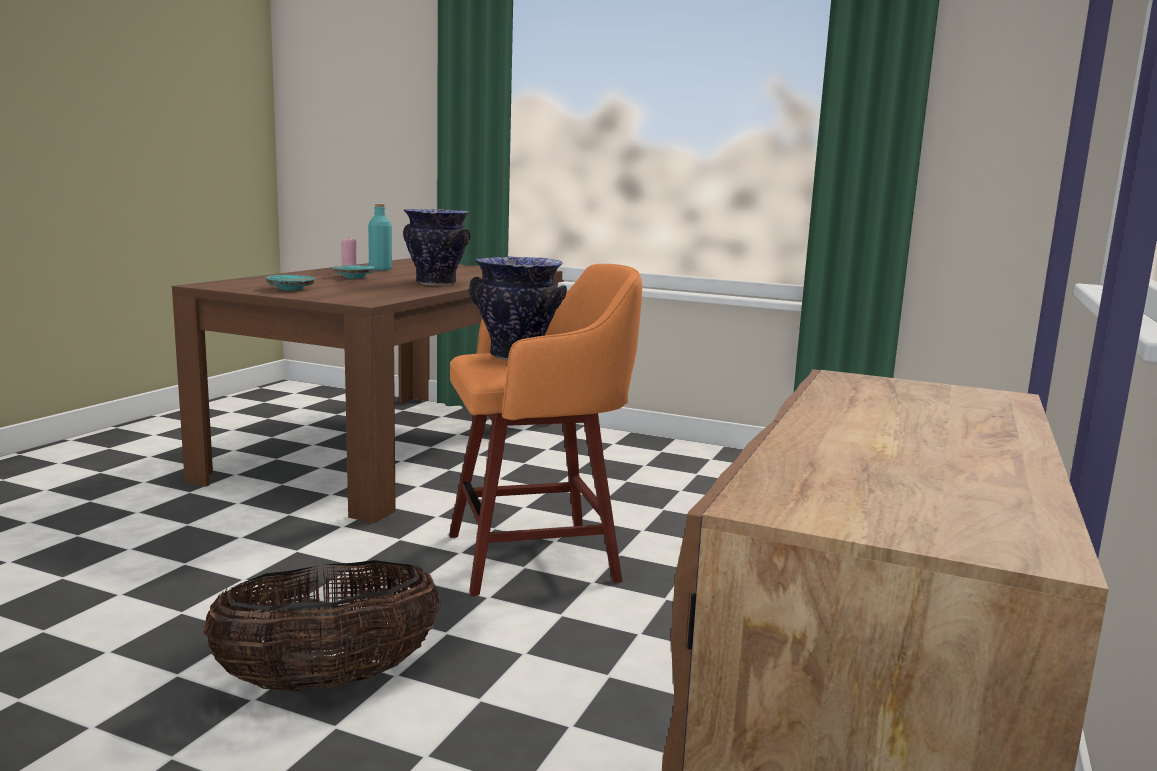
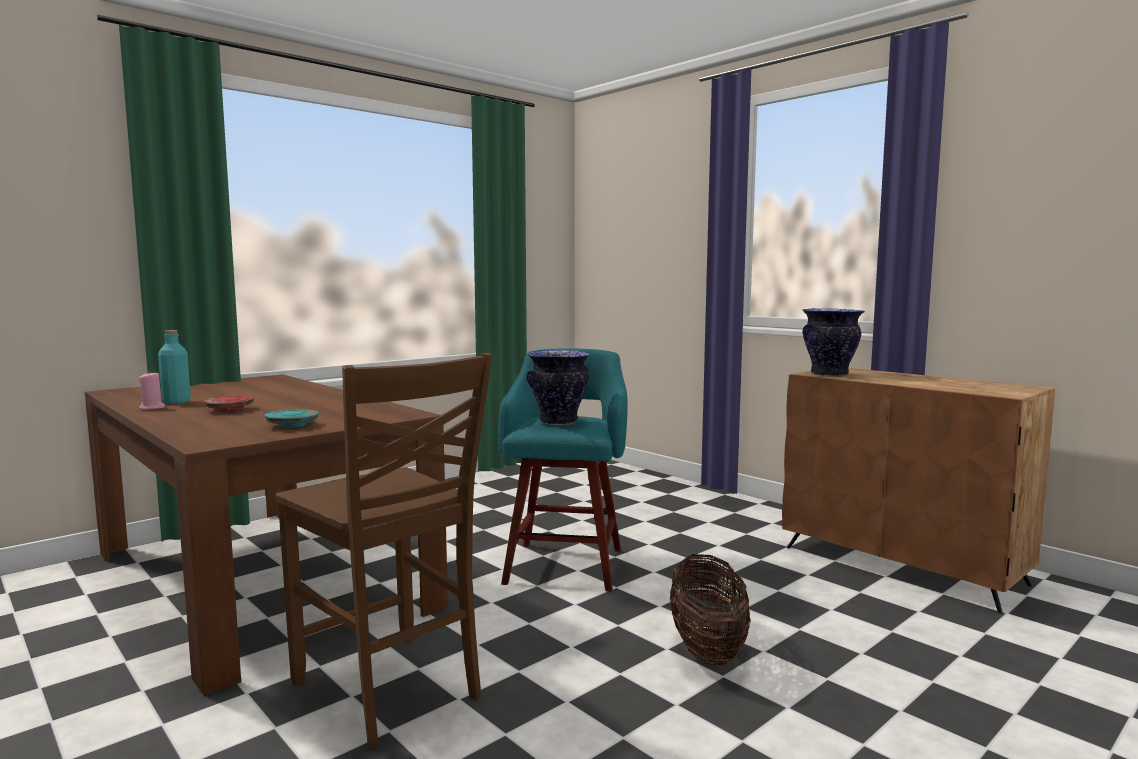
camera: 65 degrees left, 5 degrees down
turquoise plate [332,265,376,278] -> red plate [204,395,254,412]
vase [403,209,470,286] -> vase moved to [803,308,865,377]
orange stool [449,264,642,596] -> turquoise stool [498,348,628,592]
none -> brown chair [275,353,492,750]

